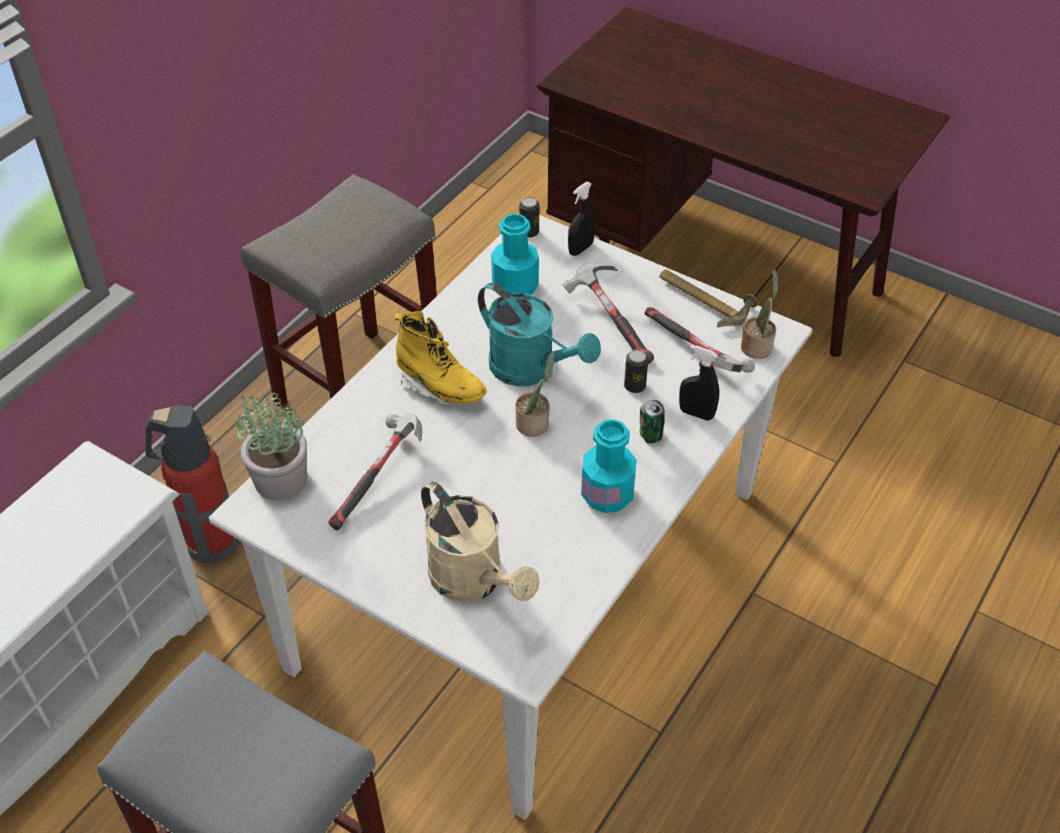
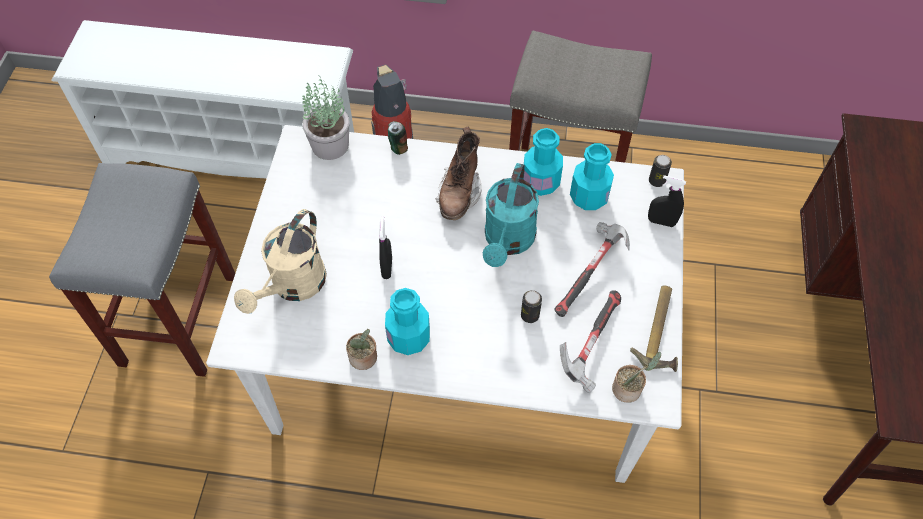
camera: 65 degrees right, 10 degrees up
hammer [328,413,422,531] -> none
yellow boot [395,311,487,405] -> brown boot [435,127,482,220]
potted plant [515,352,554,437] -> potted plant moved to [346,329,377,370]
can [640,400,665,444] -> can moved to [388,121,408,155]
black spray bottle [679,345,719,421] -> black spray bottle moved to [379,216,392,279]
none -> turquoise bottle [523,128,563,196]

